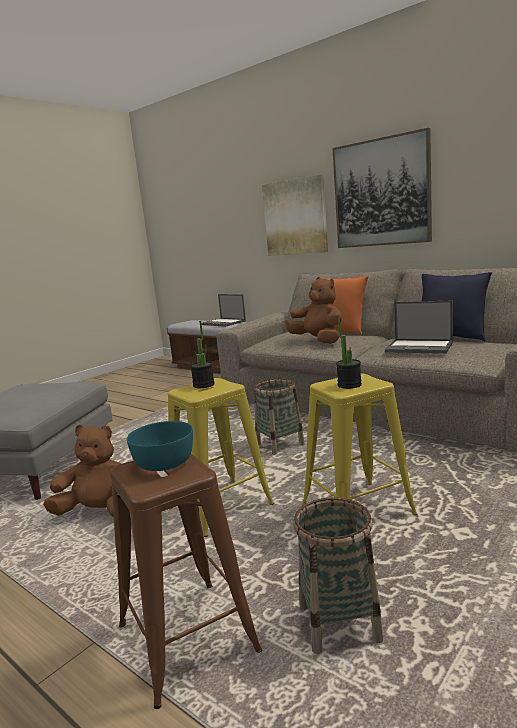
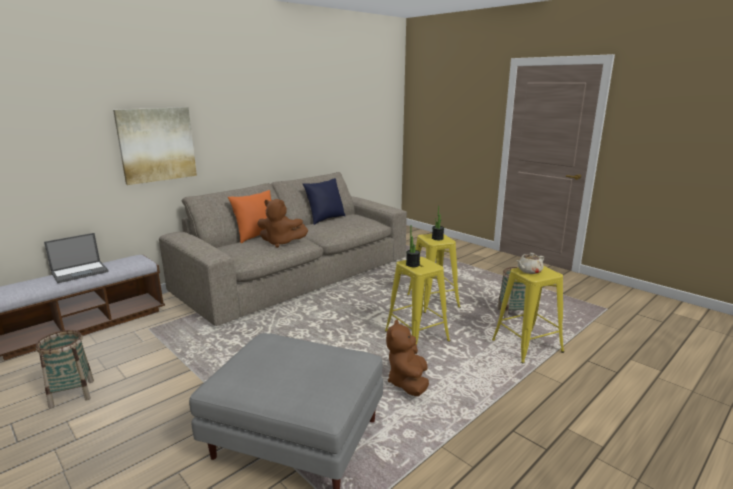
camera: 85 degrees left, 5 degrees up
brown stool [110,453,262,709] -> yellow stool [492,266,564,363]
turquoise bowl [127,421,193,471] -> beige teapot [516,253,544,274]
basket [254,378,305,455] -> basket moved to [36,330,94,409]
brown plush toy [286,277,343,344] -> brown plush toy turned 135 degrees counterclockwise [257,199,308,248]
picture [332,128,432,248] -> none
laptop [385,300,453,354] -> none

